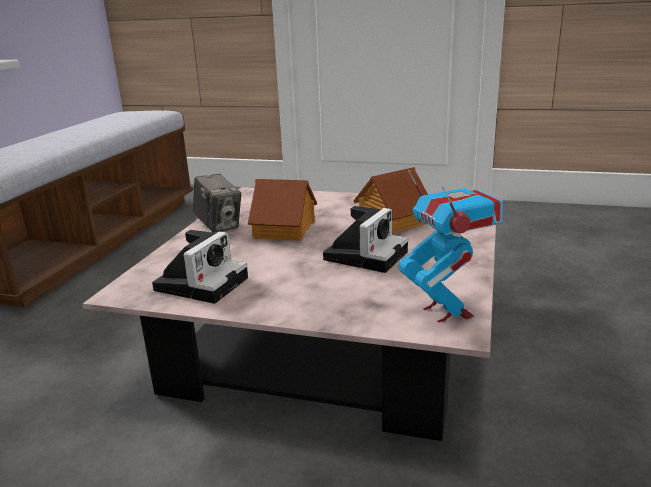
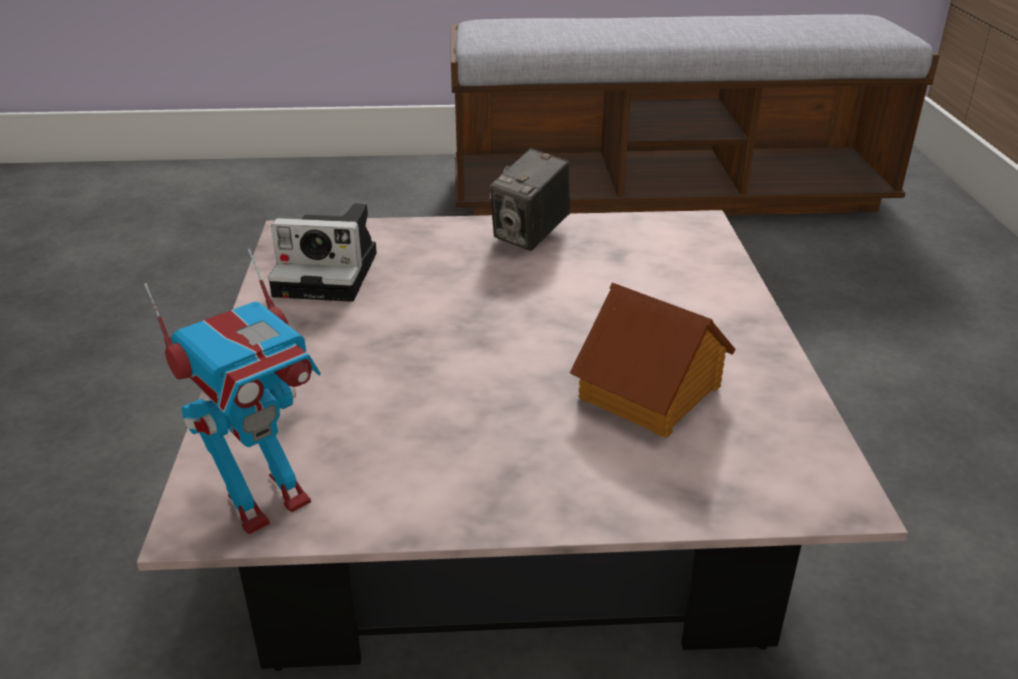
camera: 70 degrees right, 10 degrees up
toy house [248,179,317,241] -> none
camera [323,206,408,273] -> none

